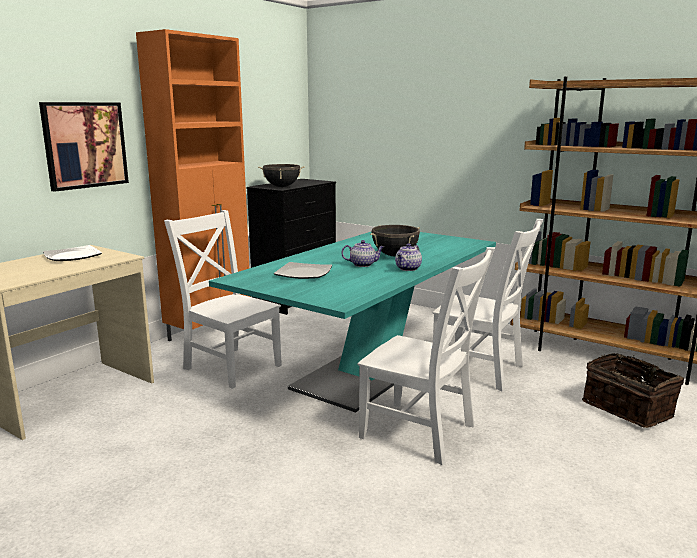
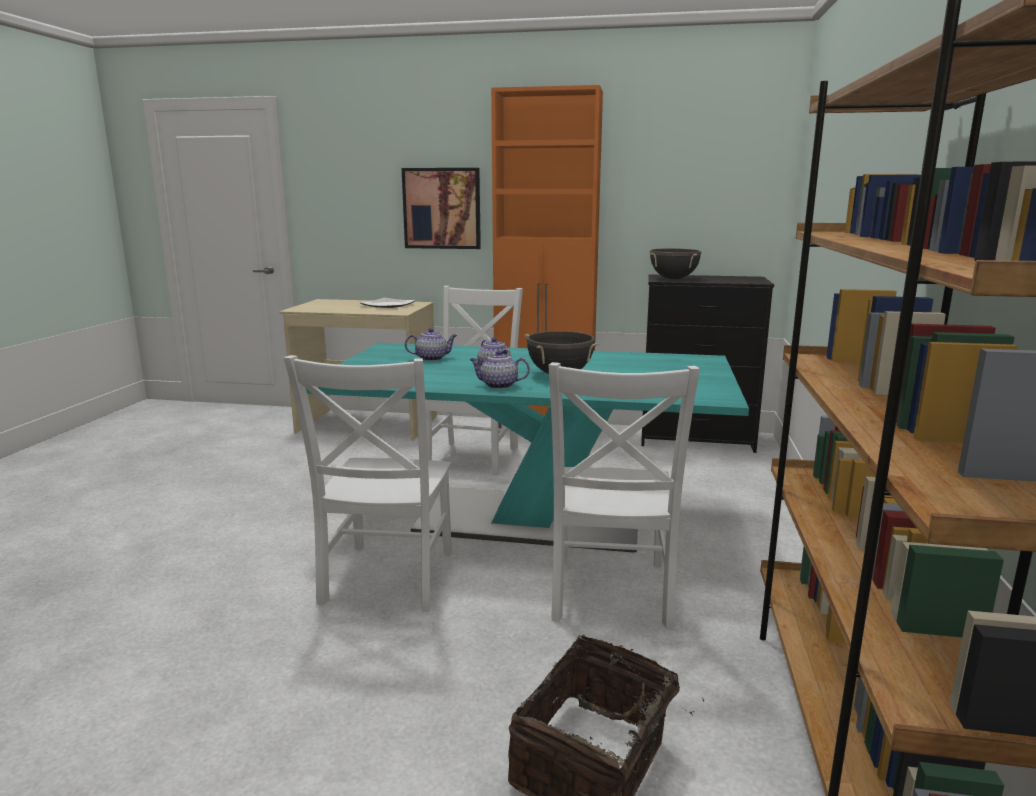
camera: 65 degrees right, 0 degrees up
plate [274,262,332,279] -> teapot [405,328,457,361]

